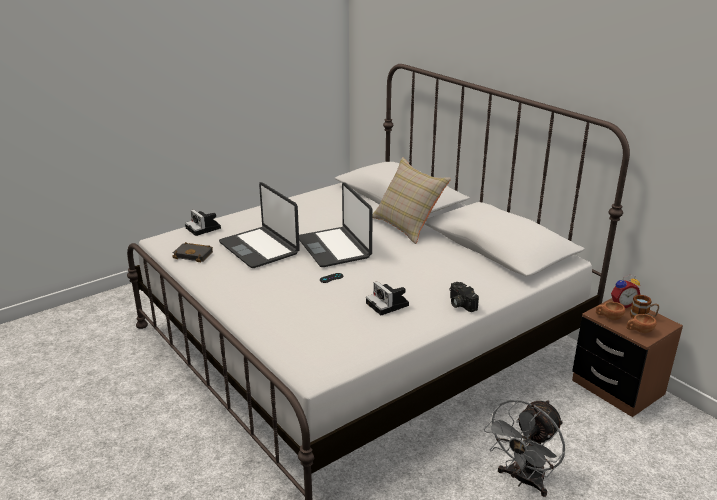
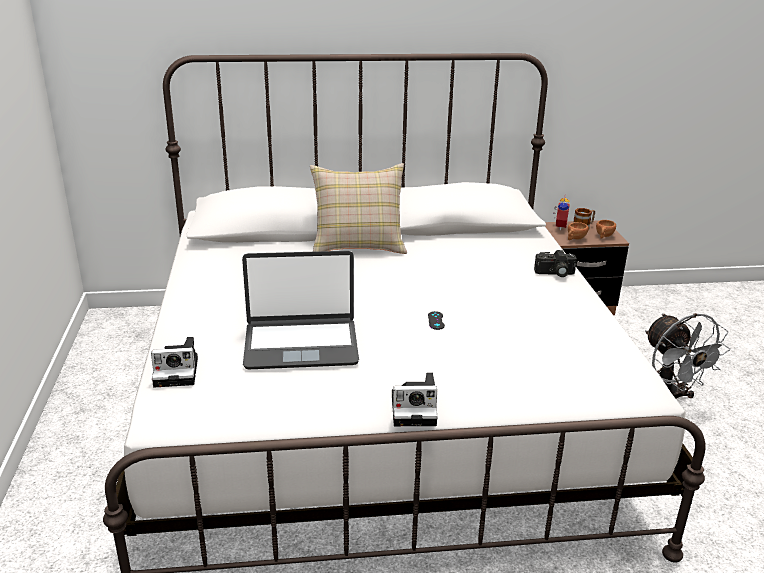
camera: 60 degrees left, 0 degrees up
black book [172,242,213,263] -> none
laptop [299,182,373,267] -> none
camera [366,281,409,316] -> camera moved to [392,372,438,426]

